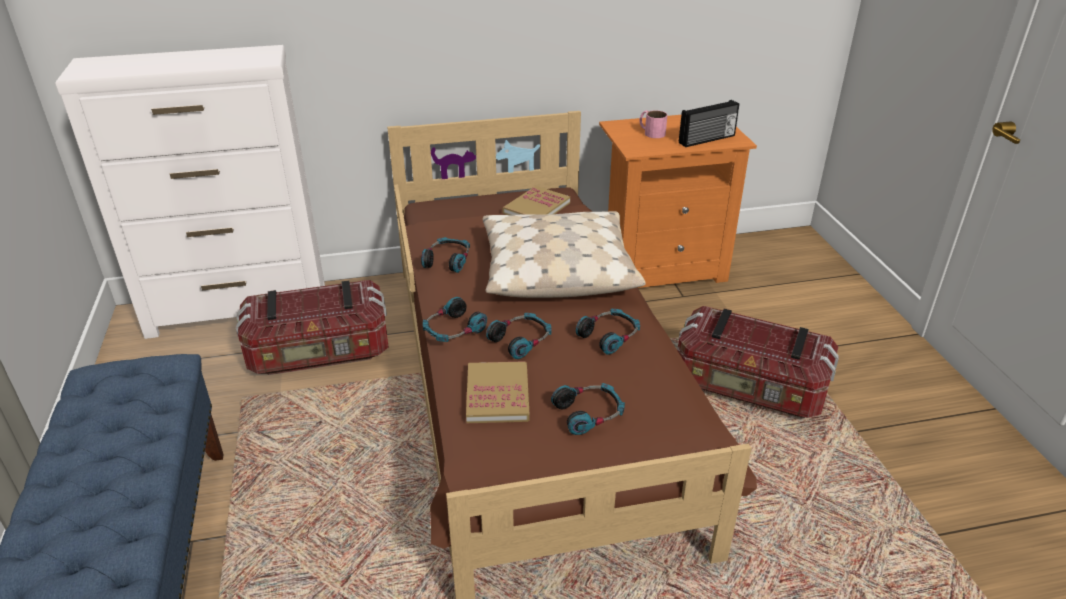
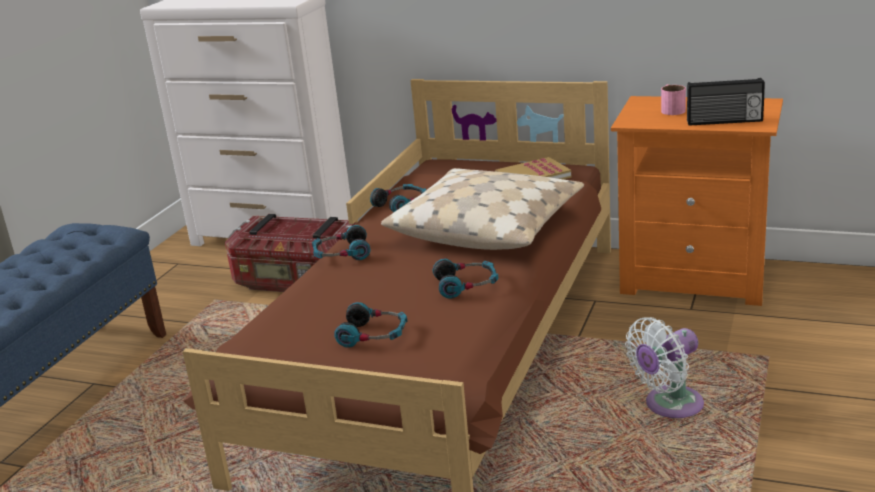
camera: 35 degrees right, 10 degrees down
book [466,361,530,423] -> none
headphones [486,313,551,359] -> none
storage box [677,306,839,418] -> white fan [625,317,704,418]

